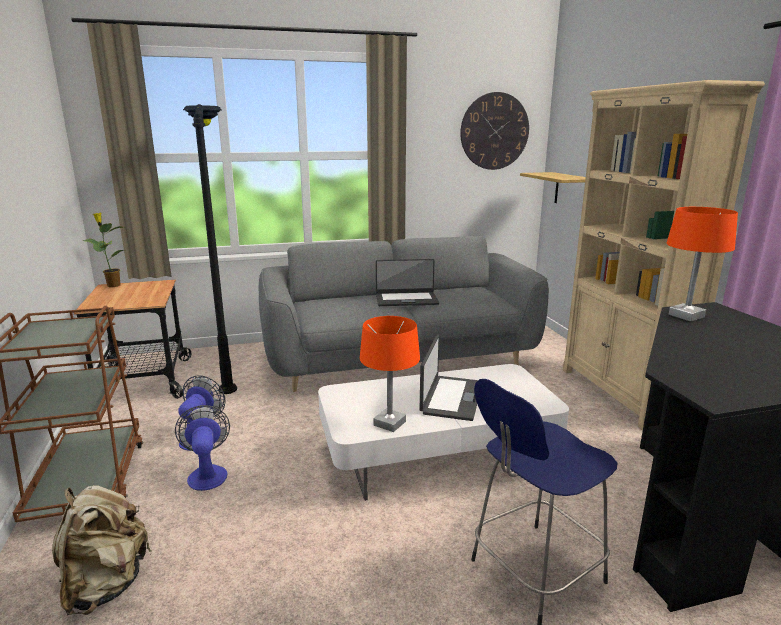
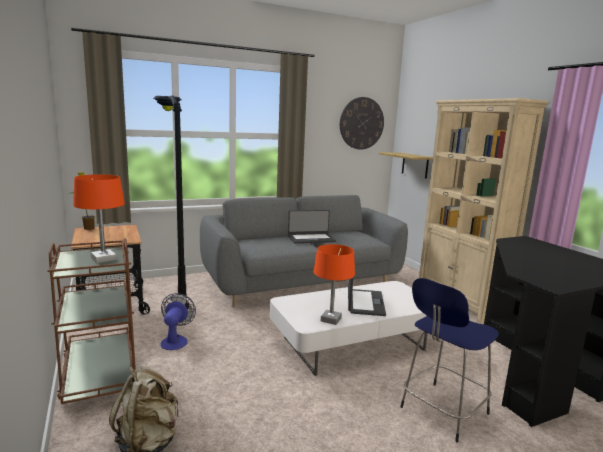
camera: 10 degrees left, 5 degrees down
fan [175,405,230,491] -> none
orange table lamp [667,207,738,322] -> orange table lamp moved to [73,174,125,263]

